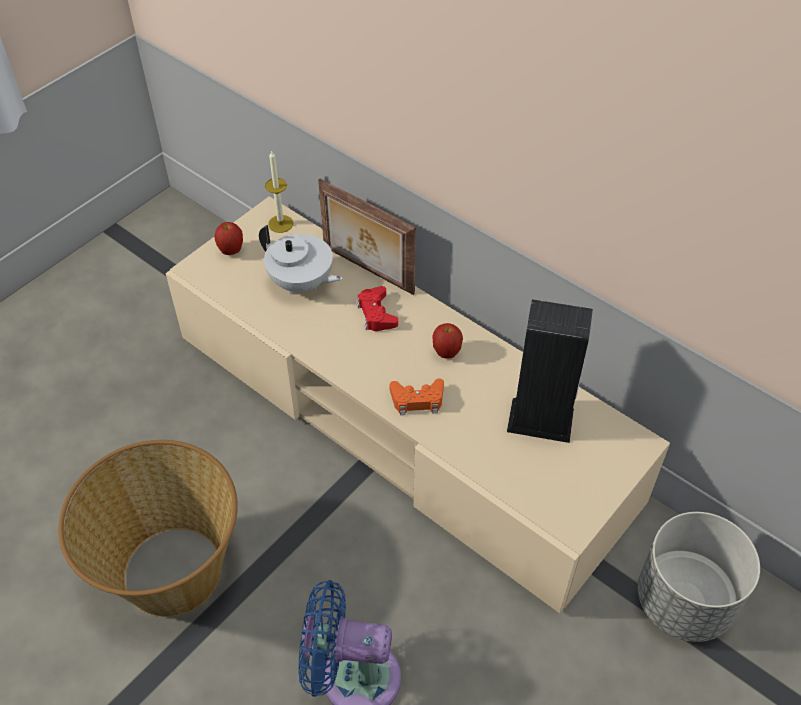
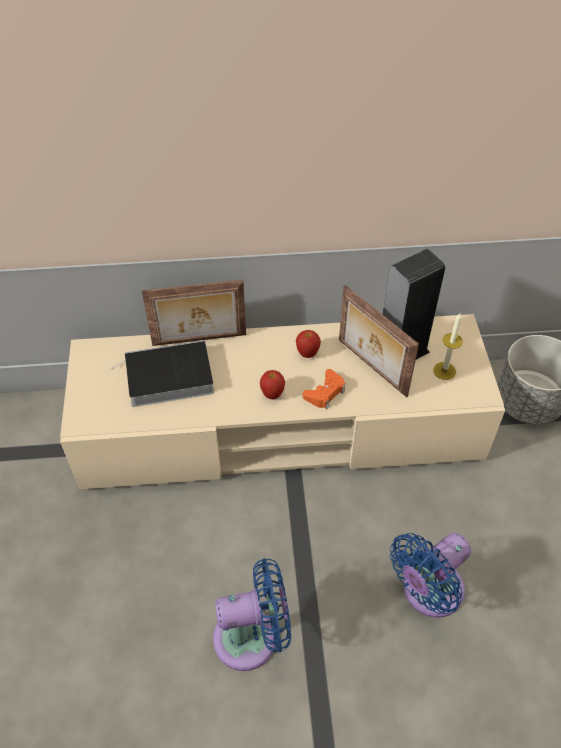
camera: 45 degrees left, 0 degrees up
basket [58,440,238,617] -> blue fan [213,558,291,671]
apple [214,222,243,255] -> apple moved to [260,370,285,399]
white teapot [259,225,343,294] -> book [112,340,214,407]
candle [265,150,293,233] -> candle moved to [433,313,463,380]
red game controller [357,286,398,331] -> none
none -> picture frame [339,285,419,397]

